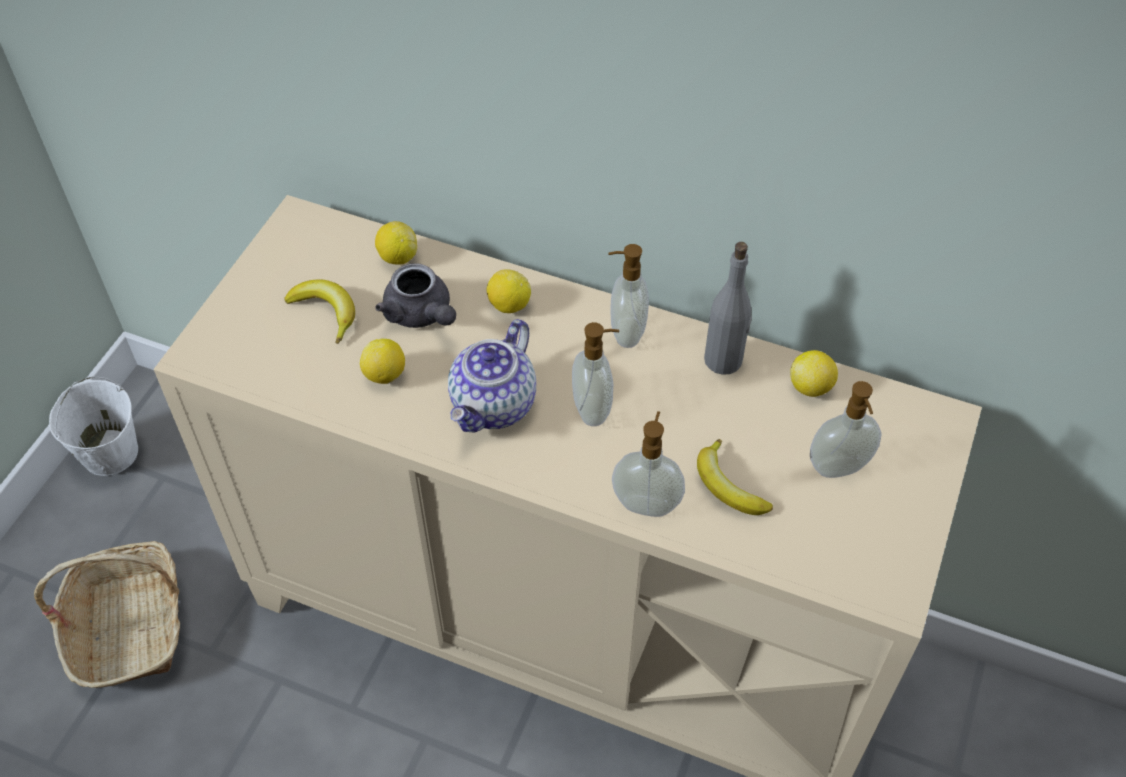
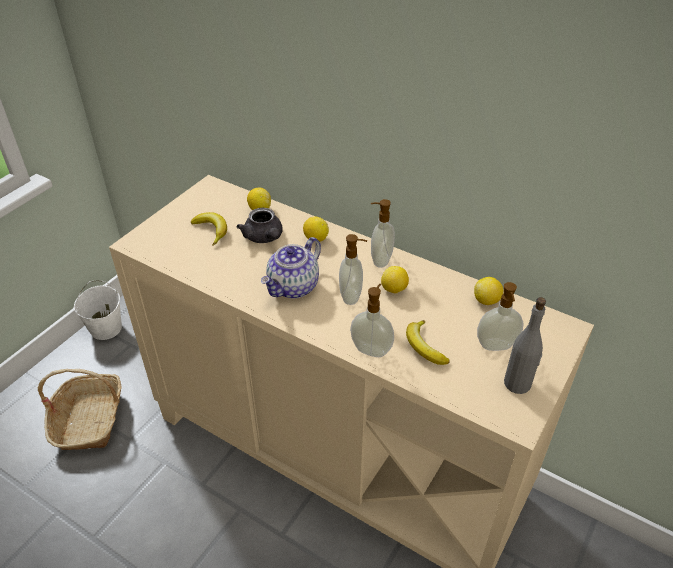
camera: 10 degrees right, 10 degrees down
lemon [360,339,405,384] -> lemon moved to [381,266,409,294]
grey bottle [704,242,752,375] -> grey bottle moved to [504,297,546,394]

